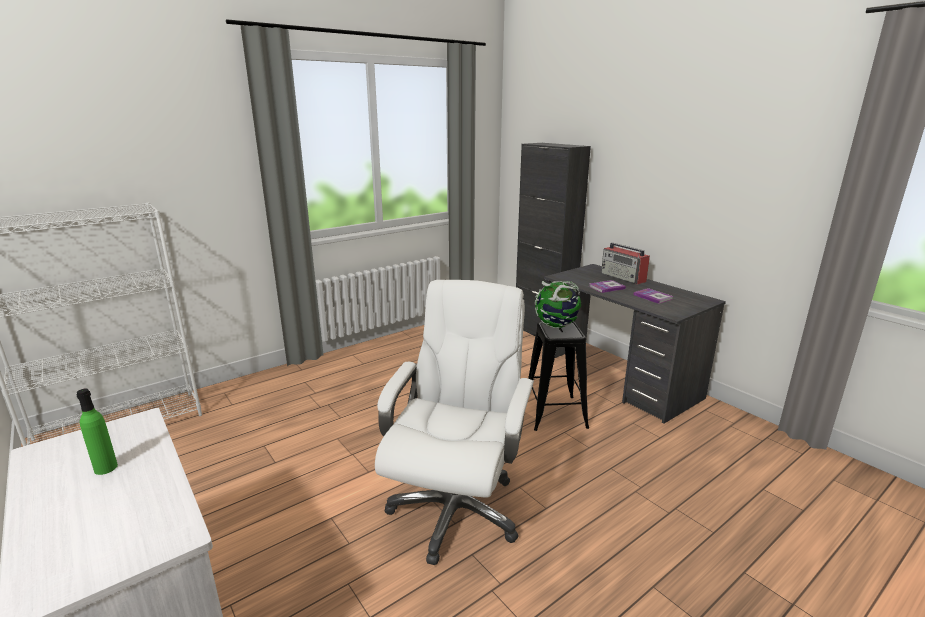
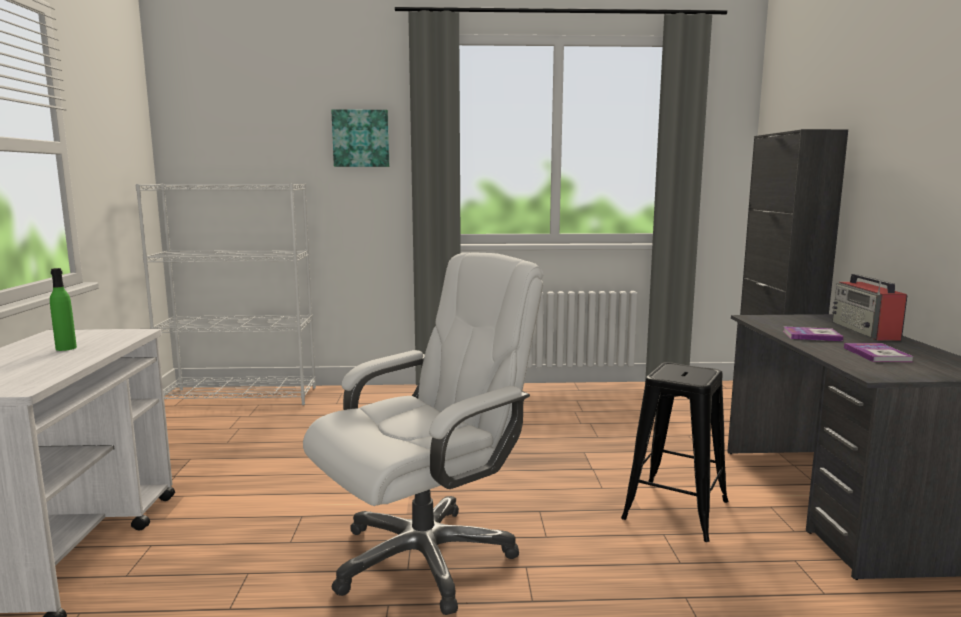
camera: 35 degrees right, 10 degrees down
globe [535,281,581,329] -> none
none -> picture [331,110,389,167]

